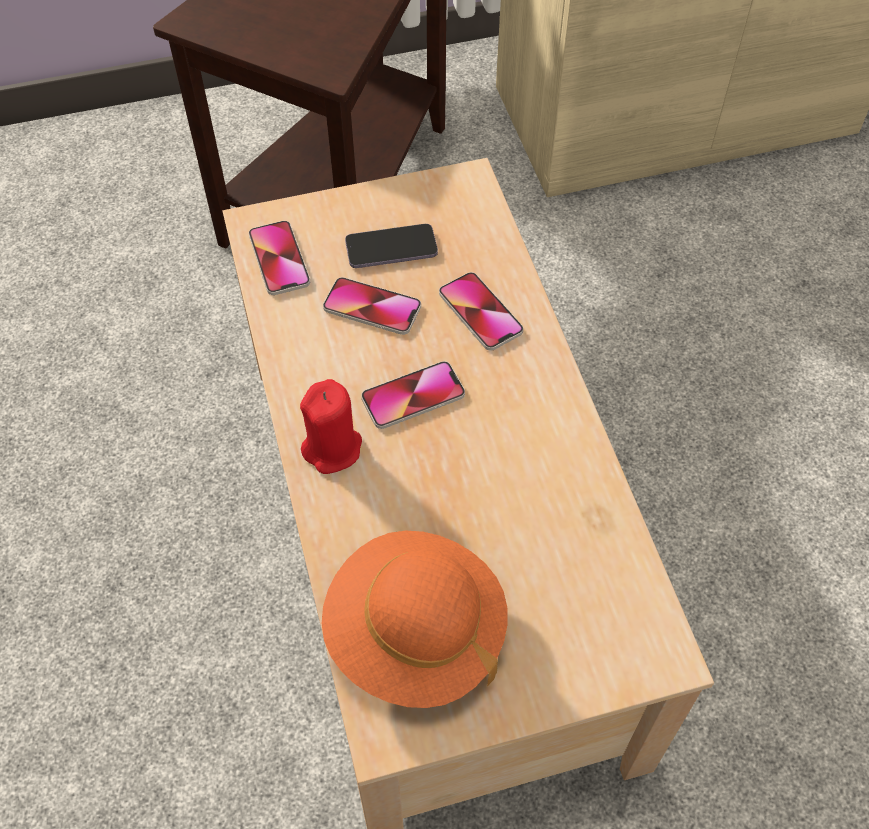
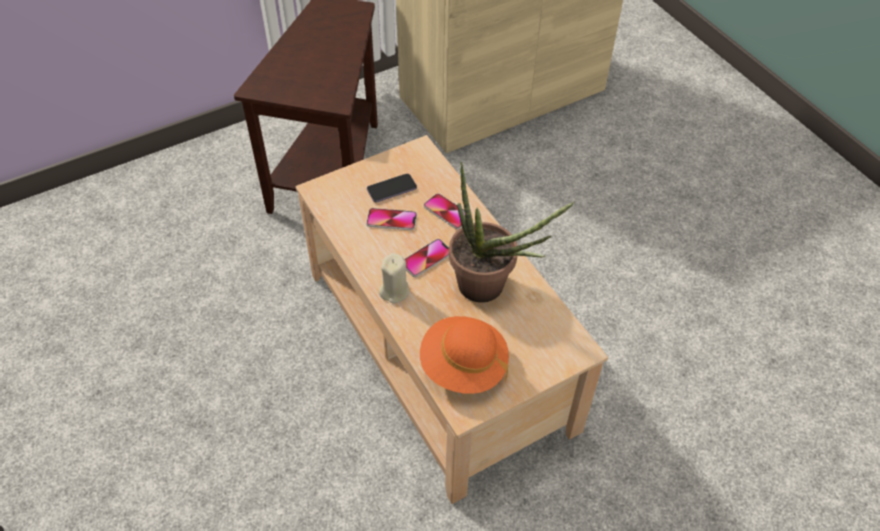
camera: 15 degrees left, 5 degrees down
phone [249,221,310,295] -> none
red candle [300,379,362,474] -> beige candle [379,253,410,304]
none -> potted plant [449,161,575,303]

